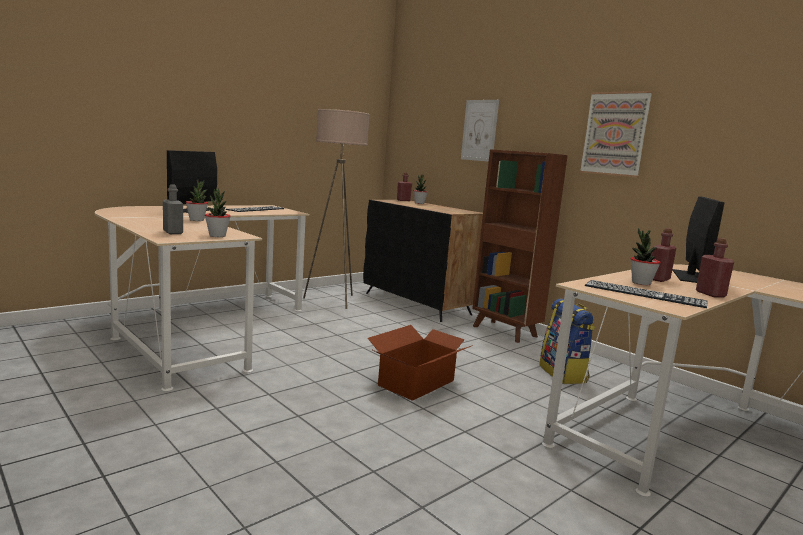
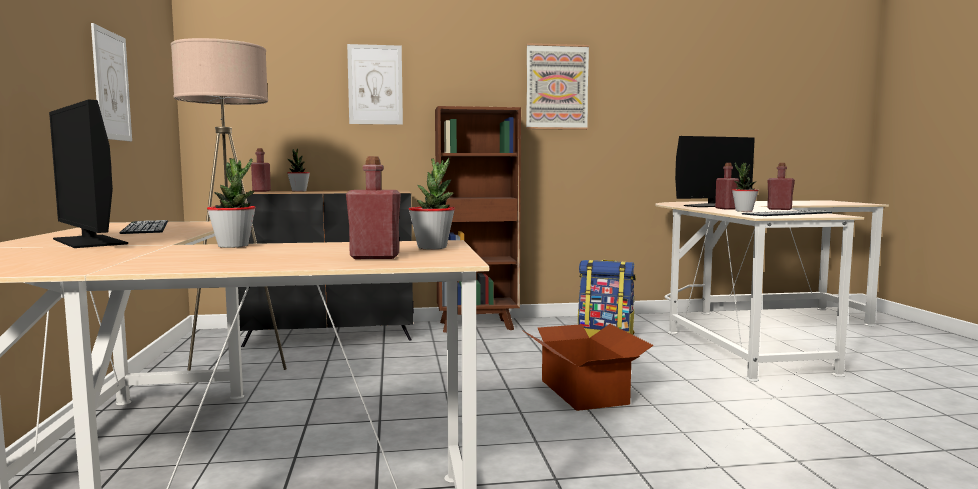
camera: 55 degrees left, 5 degrees down
grey bottle [163,184,183,234] -> red bottle [346,156,401,259]
monitor [672,196,725,283] -> monitor turned 105 degrees clockwise [675,136,755,207]
none -> picture [91,23,132,141]

